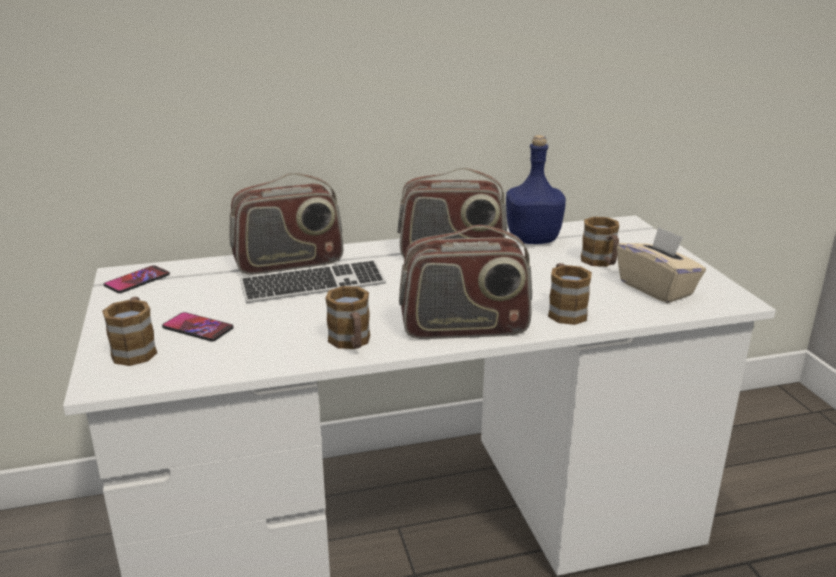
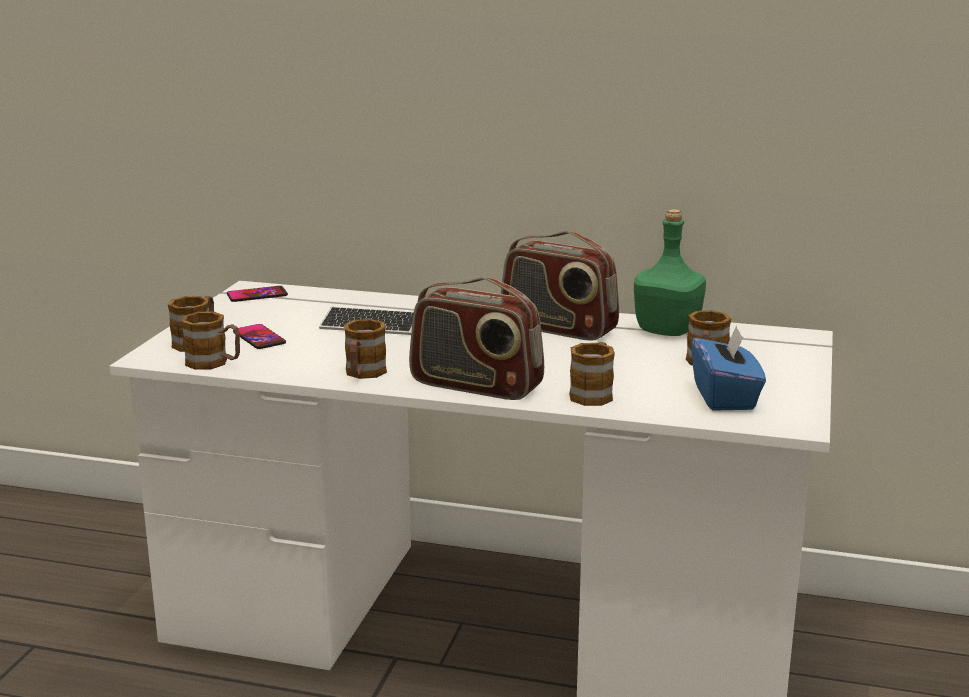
camera: 30 degrees right, 5 degrees down
radio [230,173,343,275] -> none
blue bottle [506,135,566,244] -> green bottle [634,209,706,336]
beige tissue box [617,227,706,303] -> blue tissue box [691,325,766,411]
none -> mug [181,312,240,370]

